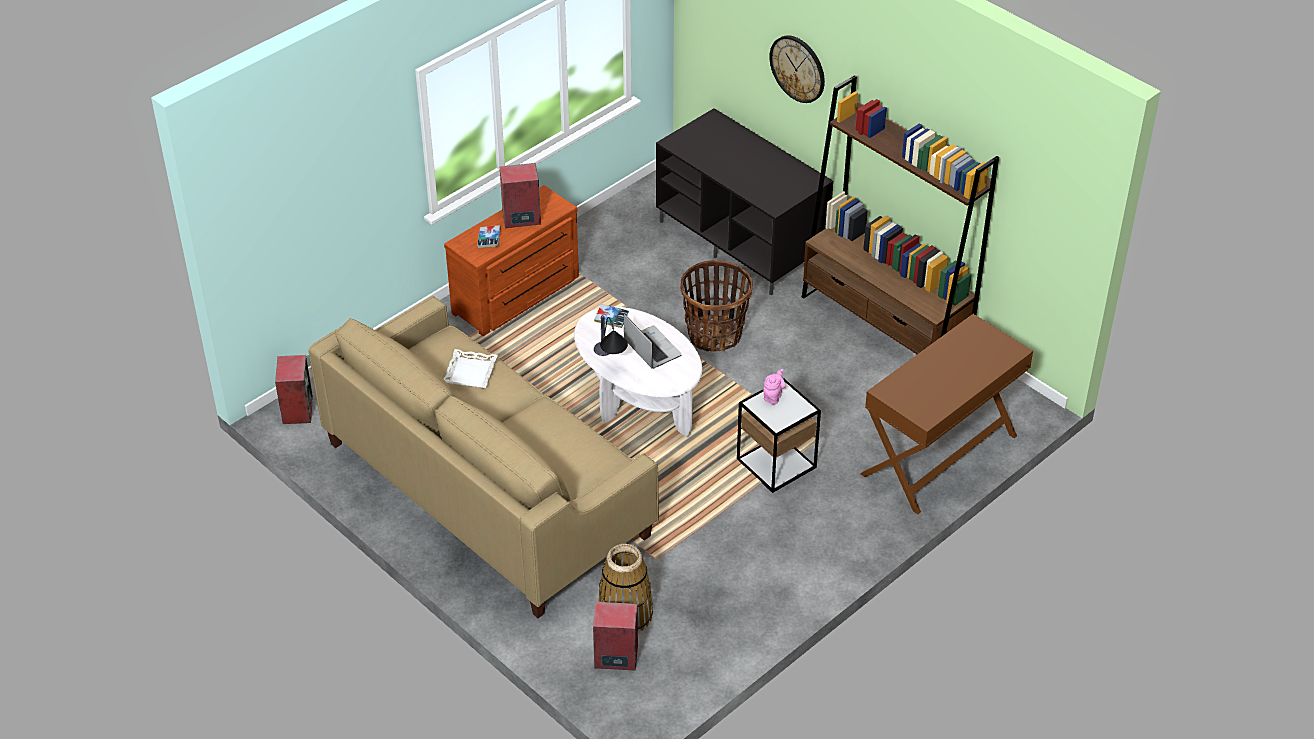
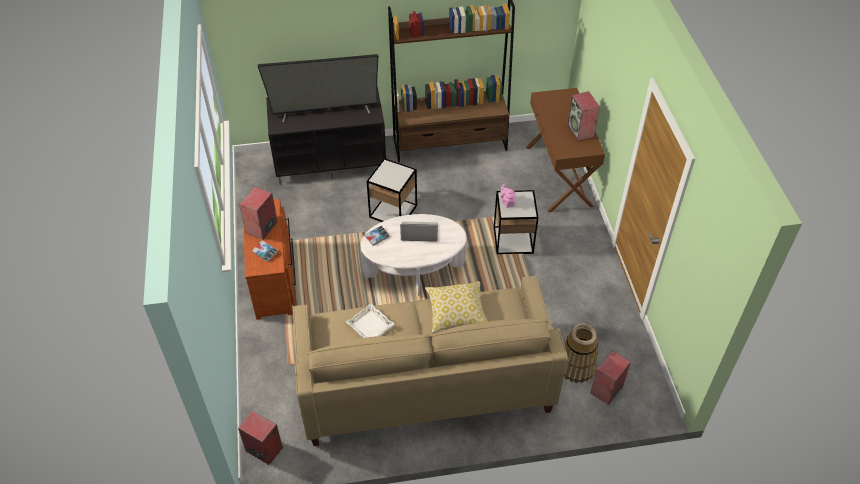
camera: 55 degrees left, 5 degrees up
table lamp [594,315,628,356] -> none
basket [680,260,753,352] -> side table [367,158,417,222]
wall clock [769,35,825,103] -> none
none -> television [258,54,378,123]
none -> pillow [425,281,488,333]
none -> speaker [567,91,600,141]

